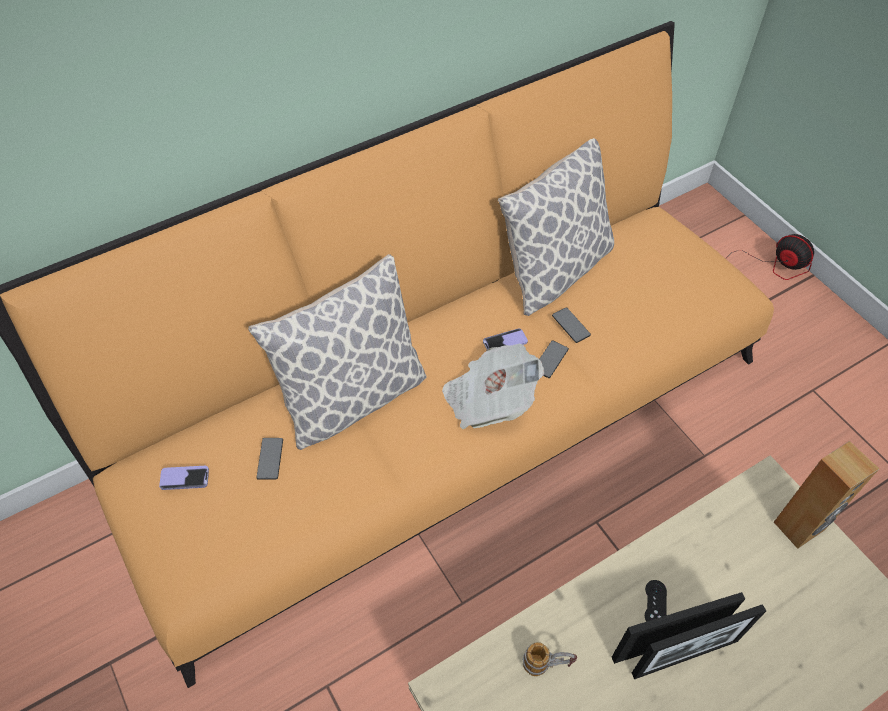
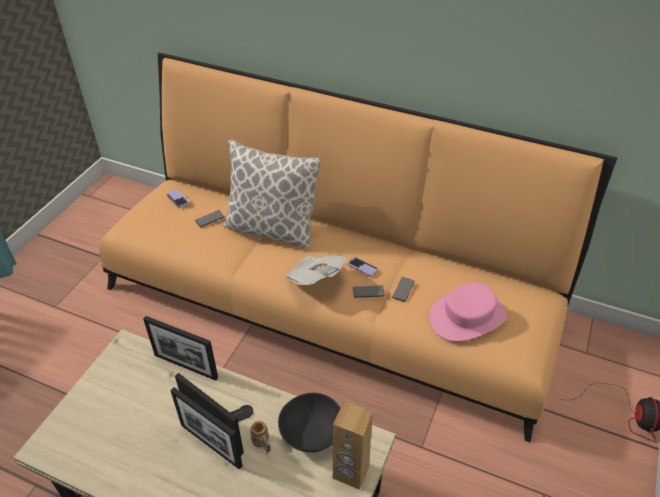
camera: 55 degrees right, 10 degrees down
pillow [498,138,614,316] -> none
mug [523,642,577,676] -> mug moved to [250,421,271,454]
none -> picture frame [143,316,218,381]
none -> black bowl [278,393,340,452]
none -> pink hat [429,283,507,341]

